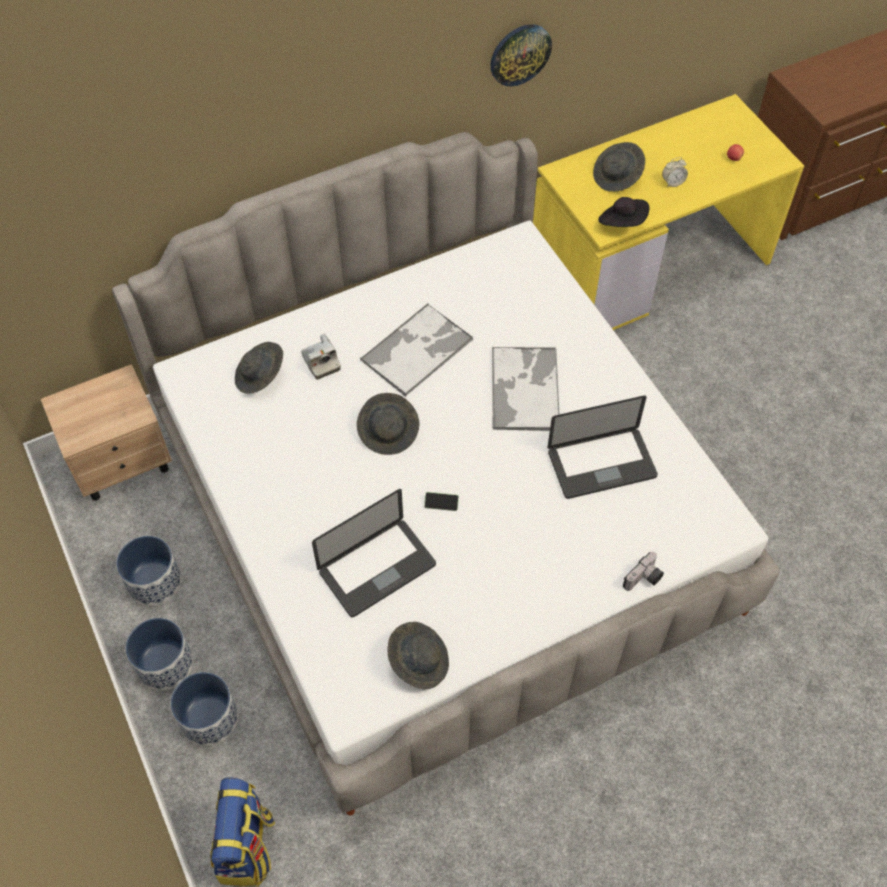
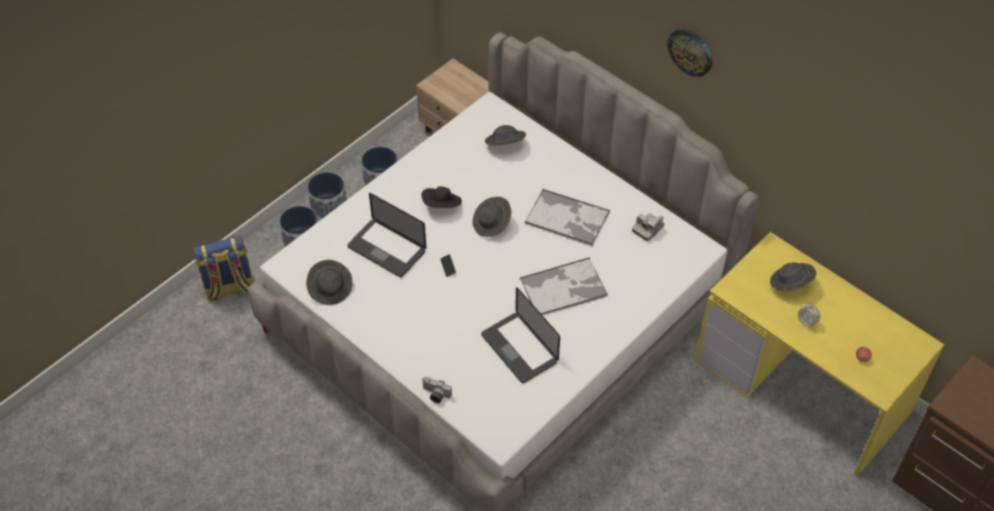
camera: 70 degrees right, 5 degrees down
camera [301,334,341,380] -> camera moved to [632,213,665,241]
wall clock [491,24,552,86] -> wall clock moved to [667,29,712,77]
black hat [598,197,650,227] -> black hat moved to [422,186,462,208]

